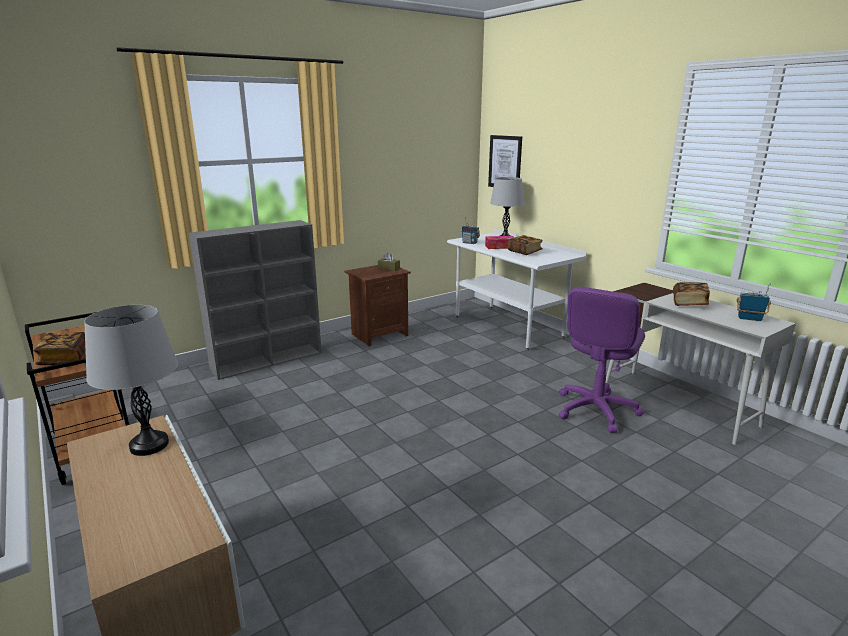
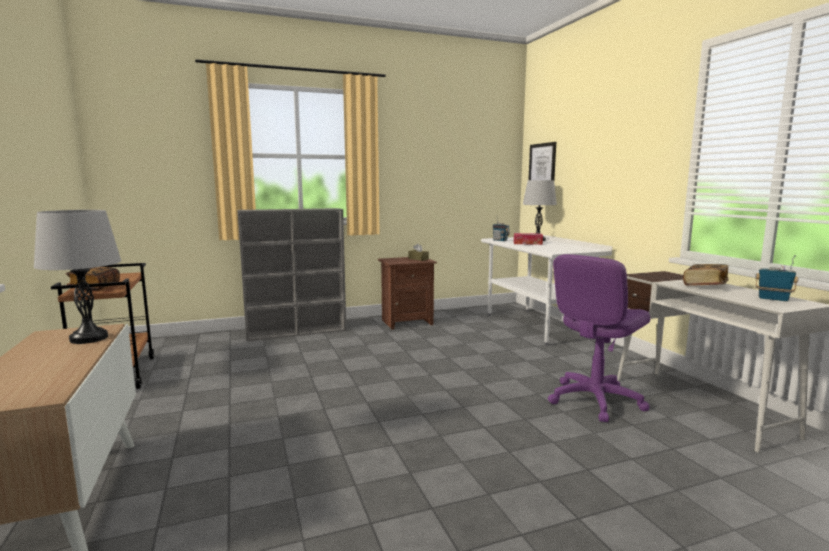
camera: 15 degrees right, 10 degrees down
book [507,235,543,255] -> none

